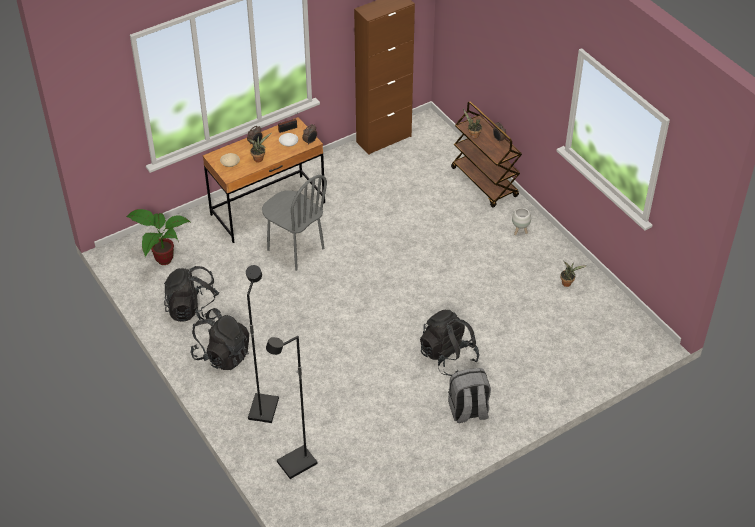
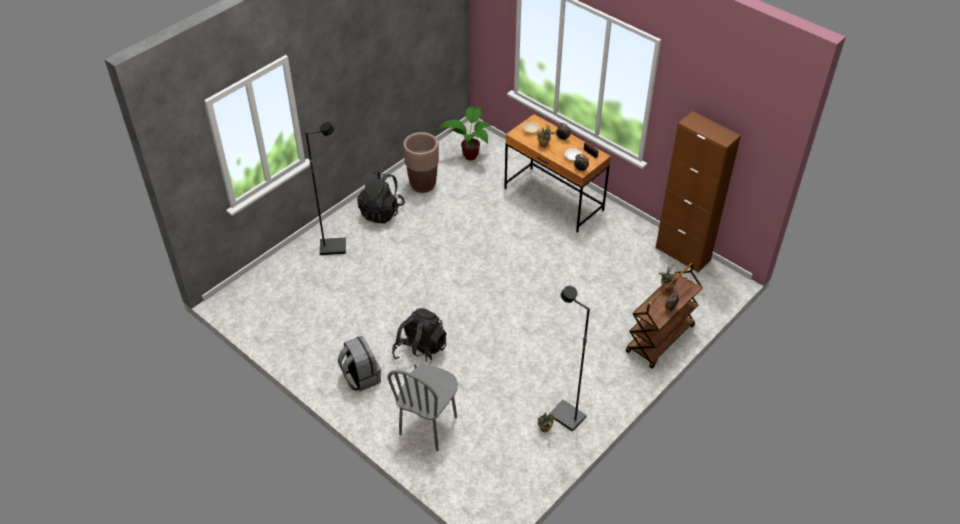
camera: 75 degrees right, 0 degrees up
black backpack [164,266,221,322] -> brown planter [403,132,439,193]
grey chair [262,175,327,271] -> grey chair moved to [388,365,458,451]
black floor lamp [266,336,318,479] -> black floor lamp moved to [549,286,590,432]
white planter [512,208,531,235] -> none

